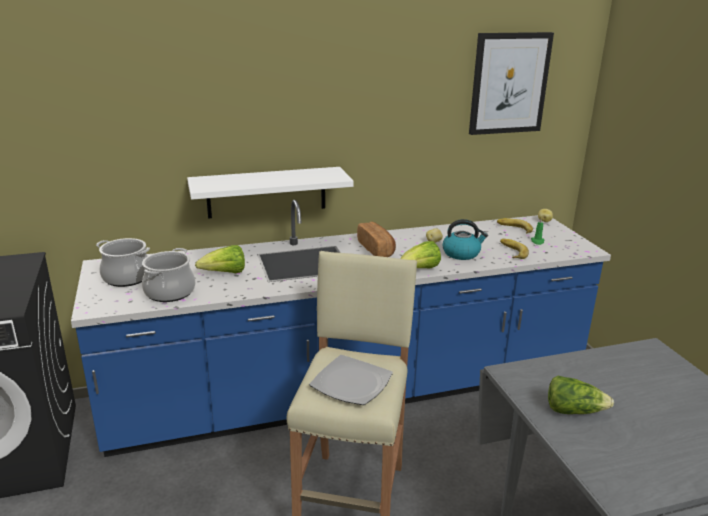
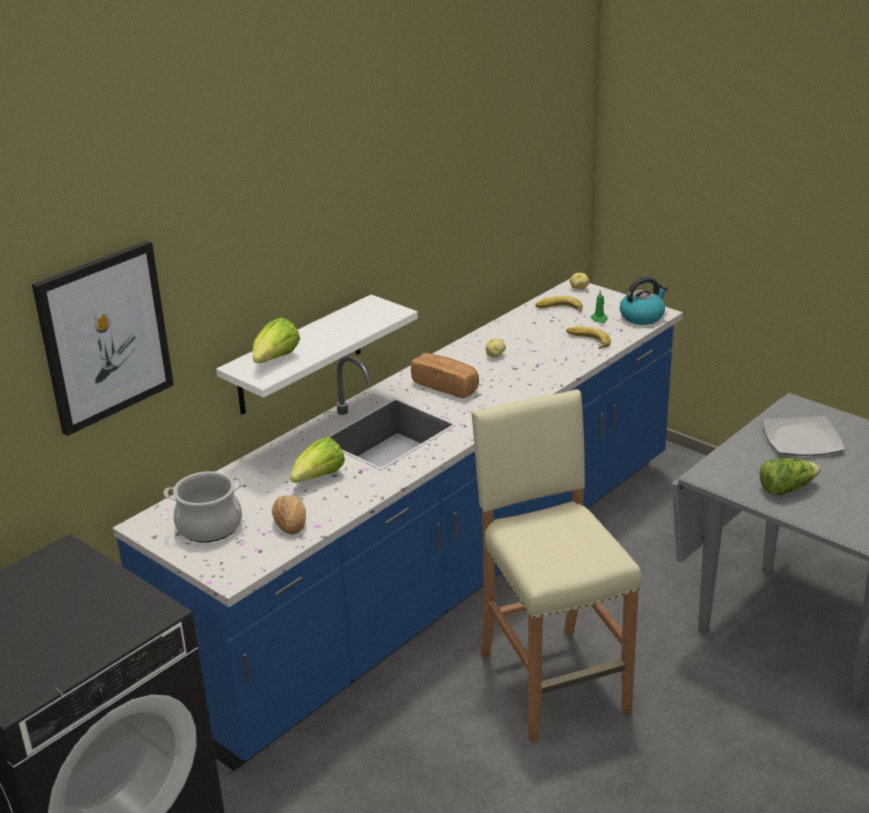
camera: 30 degrees left, 5 degrees up
cooking pot [142,248,195,302] -> bread [272,495,306,535]
plate [309,355,393,405] -> plate moved to [762,416,845,456]
lettuce [400,241,441,269] -> lettuce moved to [253,317,300,363]
kettle [443,219,488,260] -> kettle moved to [620,277,668,325]
picture [469,32,554,135] -> picture moved to [32,241,174,436]

